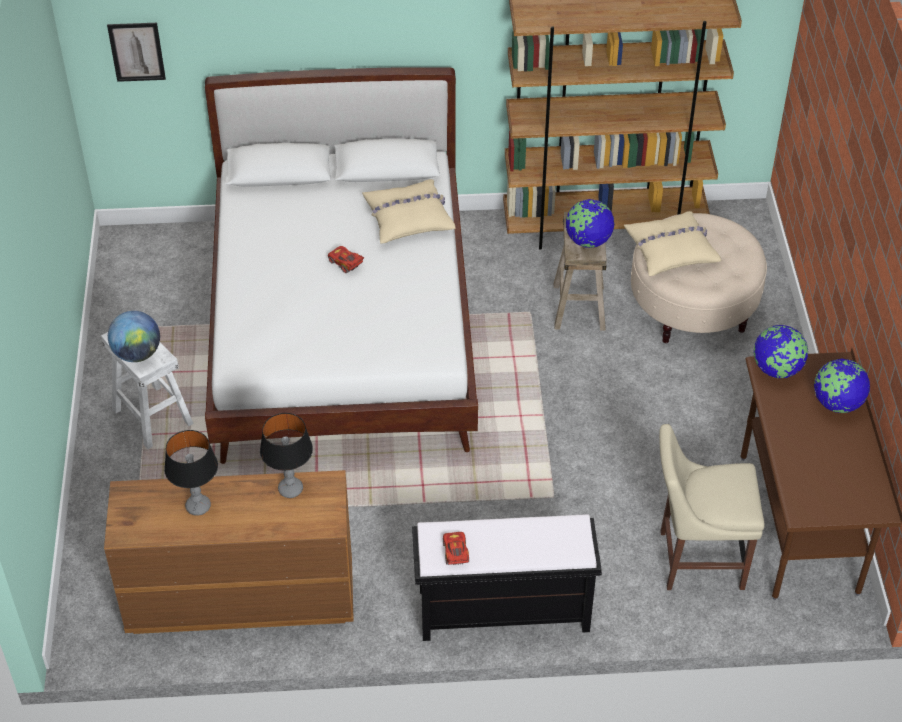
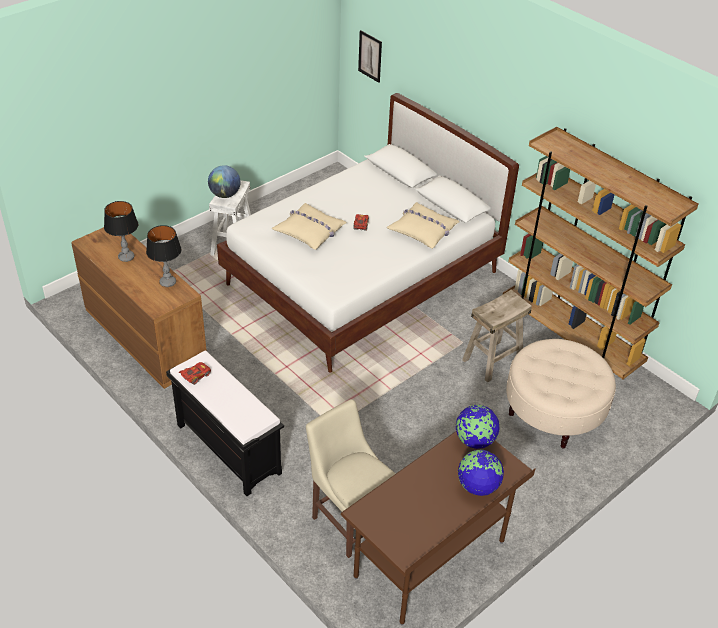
camera: 50 degrees right, 5 degrees down
globe [566,199,615,248] -> none
beige pillow [624,211,721,276] -> beige pillow moved to [272,203,347,250]

